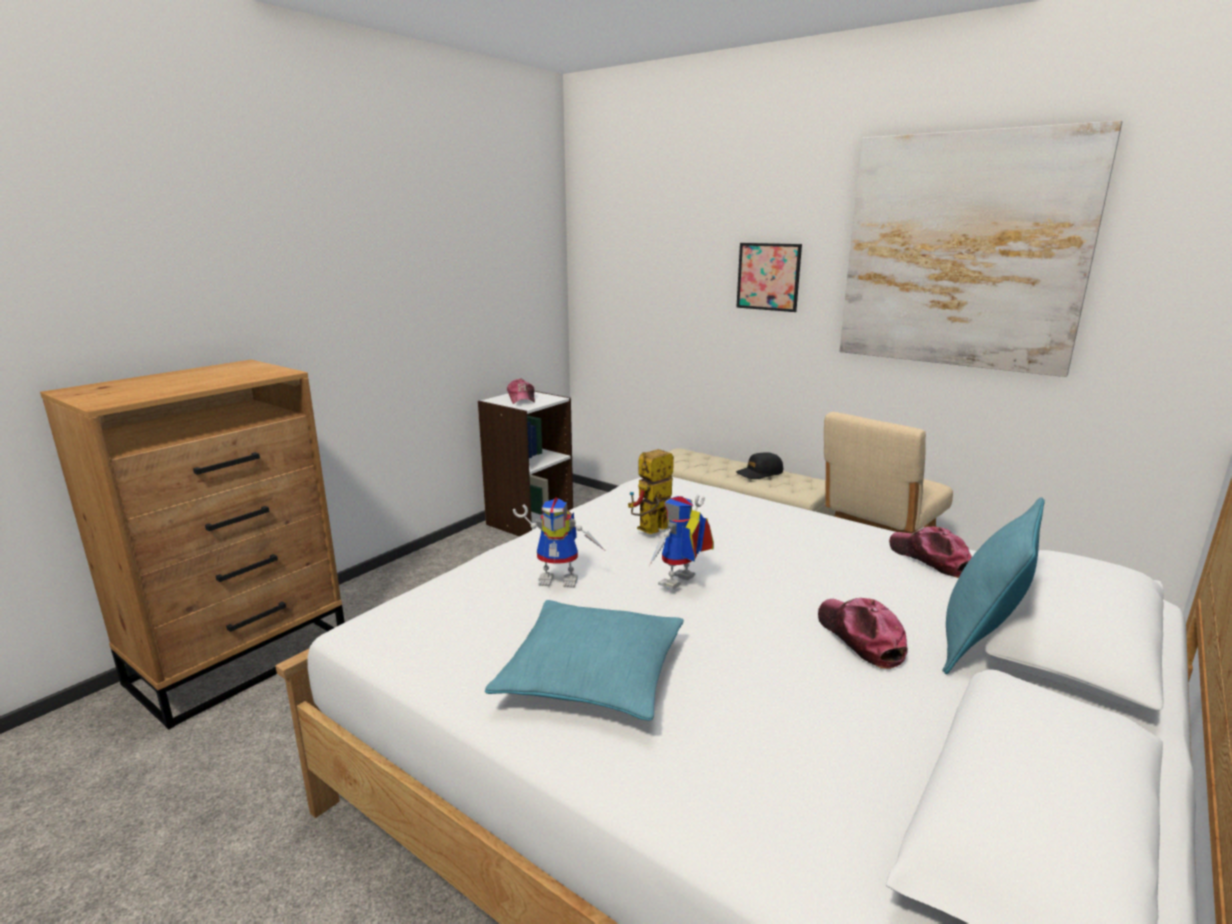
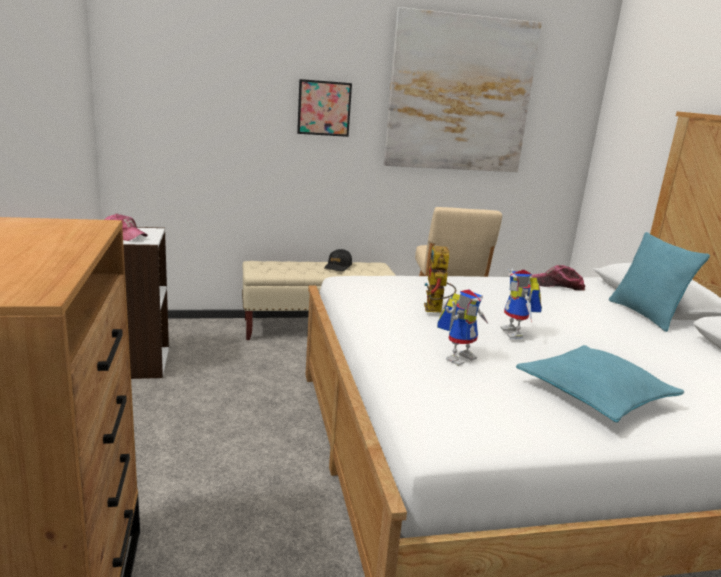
camera: 50 degrees left, 0 degrees up
cap [818,598,908,669] -> none

